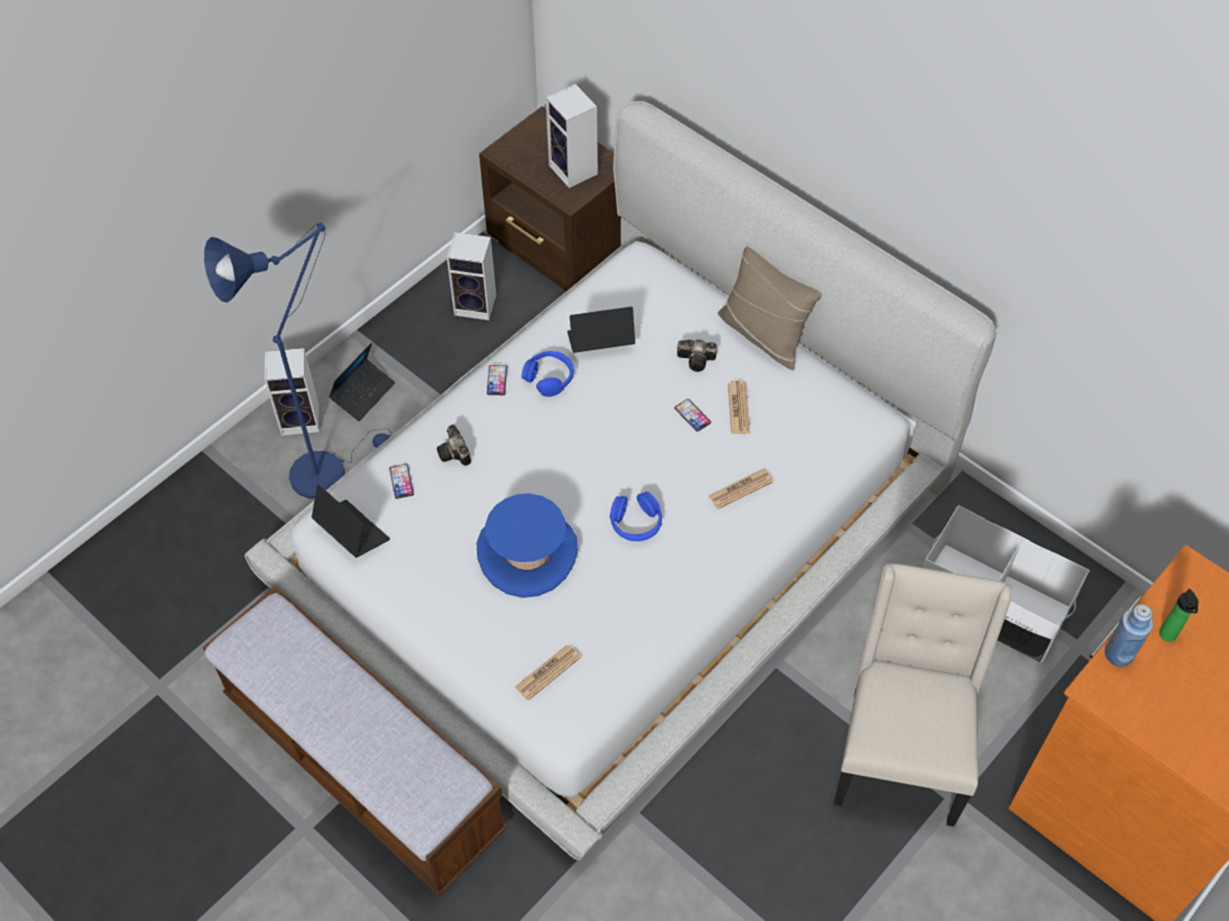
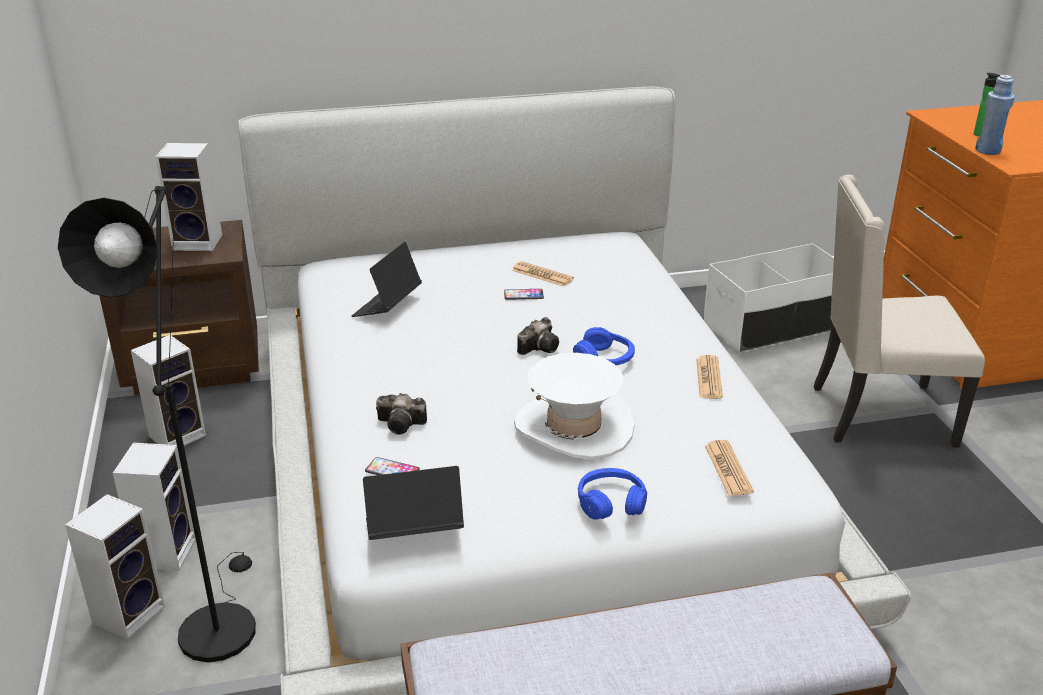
camera: 55 degrees left, 25 degrees down
blue floor lamp [204,222,392,499] -> black floor lamp [58,186,256,662]
laptop [329,343,395,421] -> speaker [113,443,196,571]
blue hat [477,493,578,598] -> white hat [514,353,634,460]
phone [487,365,507,395] -> none
blue headphones [521,351,574,397] -> blue headphones moved to [578,468,647,520]
camera [677,339,717,372] -> camera moved to [517,317,559,355]
newspaper [708,469,773,509] -> newspaper moved to [696,355,723,399]
beige pillow [718,247,822,371] -> none
beige chair [834,564,1012,827] -> beige chair turned 45 degrees counterclockwise [814,175,985,448]

